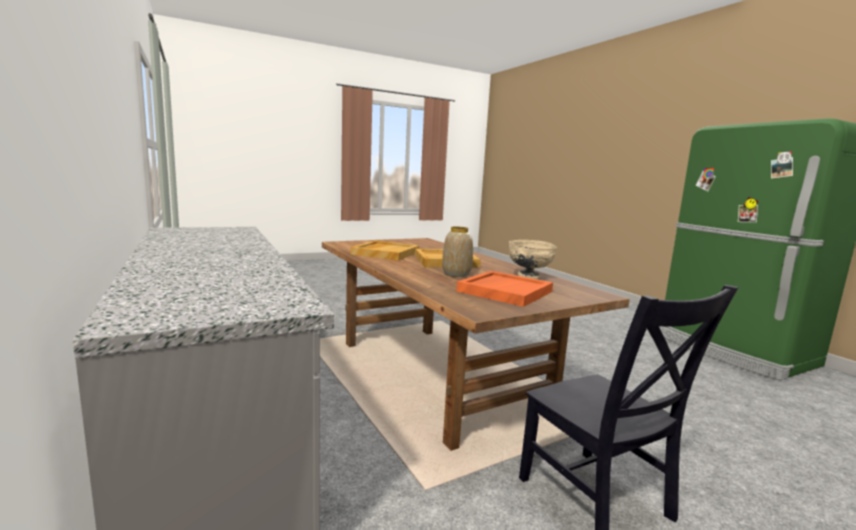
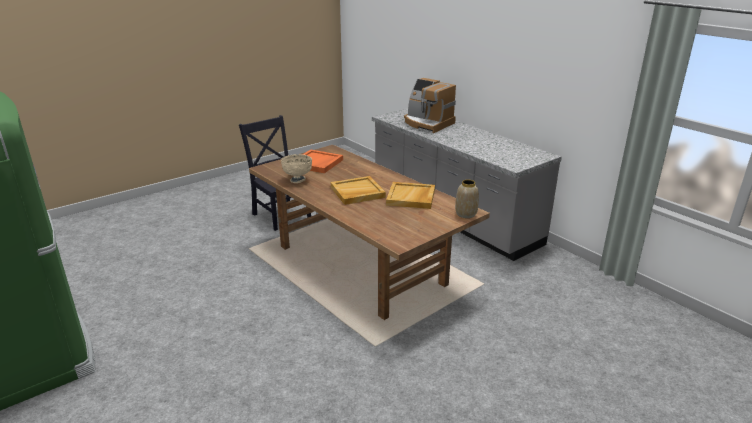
camera: 170 degrees right, 15 degrees up
vase [442,226,473,277] -> vase moved to [455,180,479,218]
none -> coffee machine [404,78,456,133]

